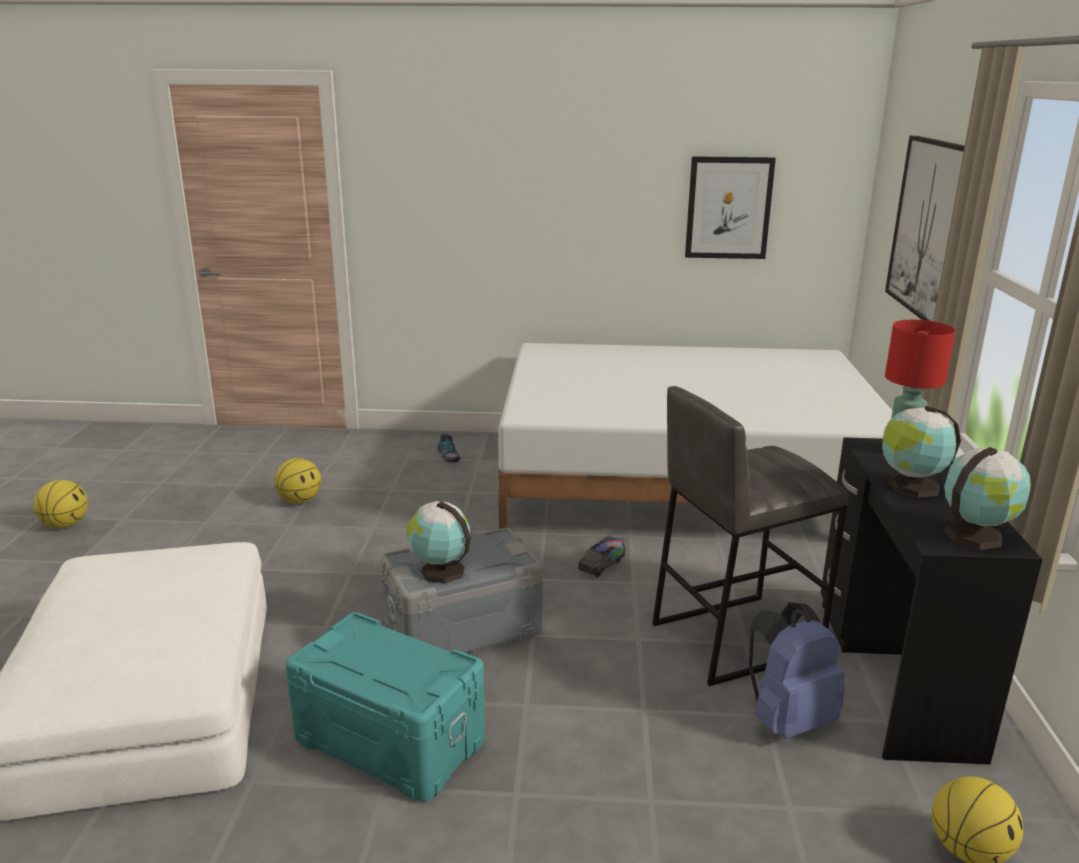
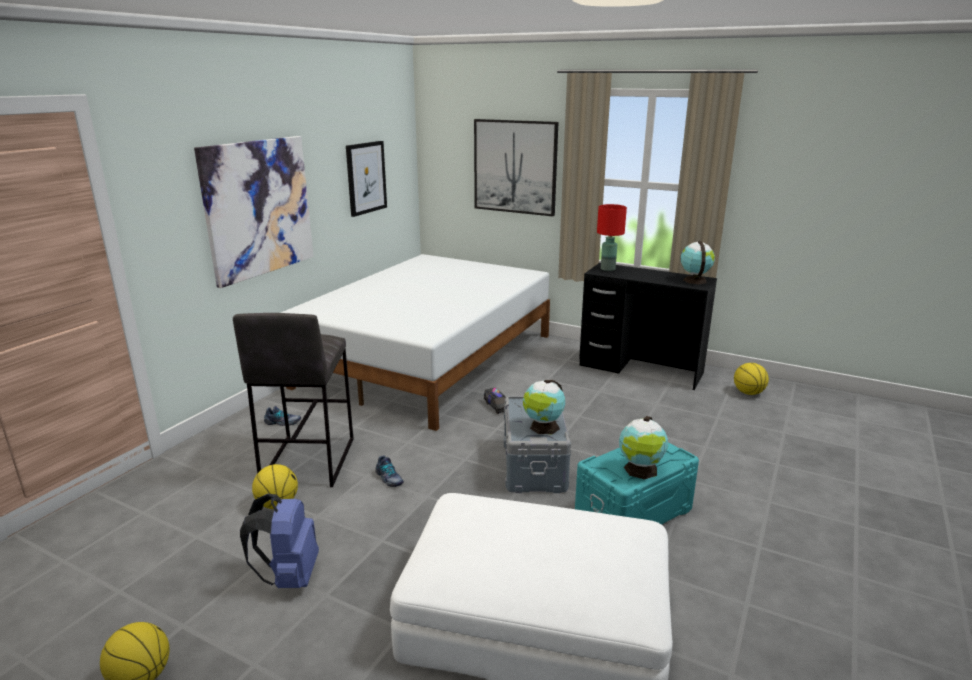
camera: 65 degrees left, 0 degrees up
grey stool [652,386,849,686] -> grey stool moved to [233,313,354,487]
blue backpack [749,602,845,739] -> blue backpack moved to [240,494,319,588]
globe [882,406,961,498] -> globe moved to [619,416,668,479]
none -> picture [194,136,314,288]
none -> shoe [375,455,404,487]

